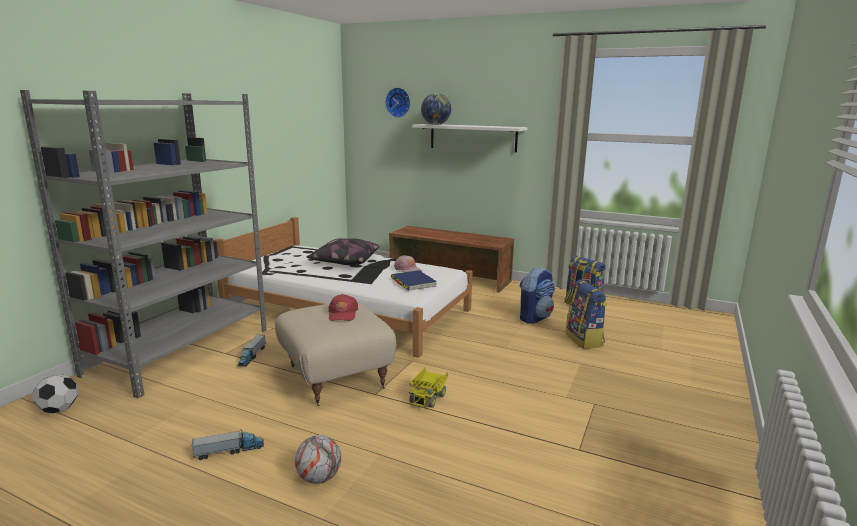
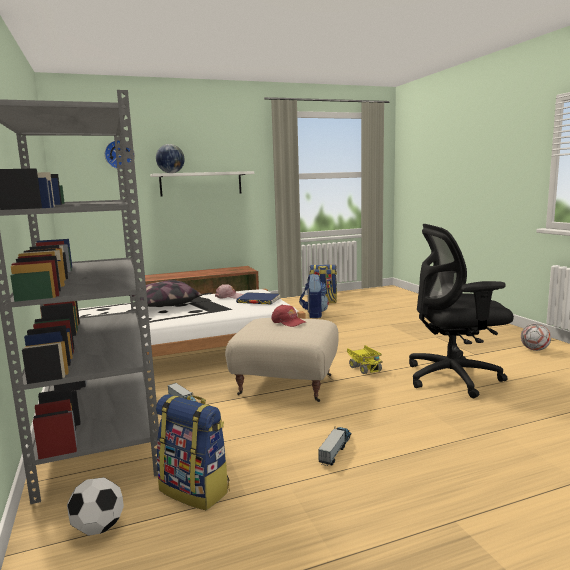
camera: 45 degrees left, 5 degrees down
football [295,435,341,484] -> football moved to [521,323,551,351]
backpack [566,280,607,349] -> backpack moved to [156,394,229,511]
none -> black office chair [409,224,514,398]

